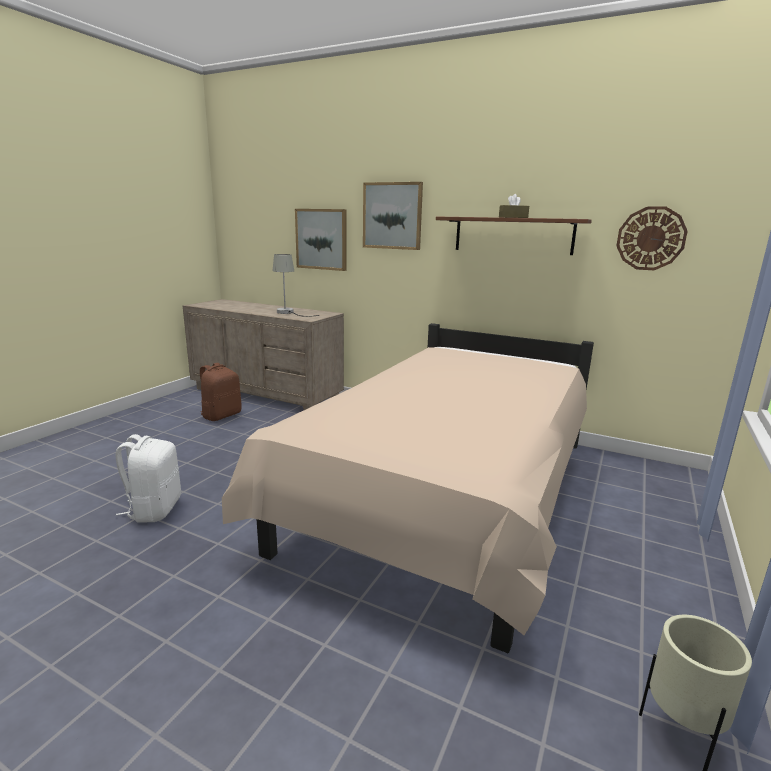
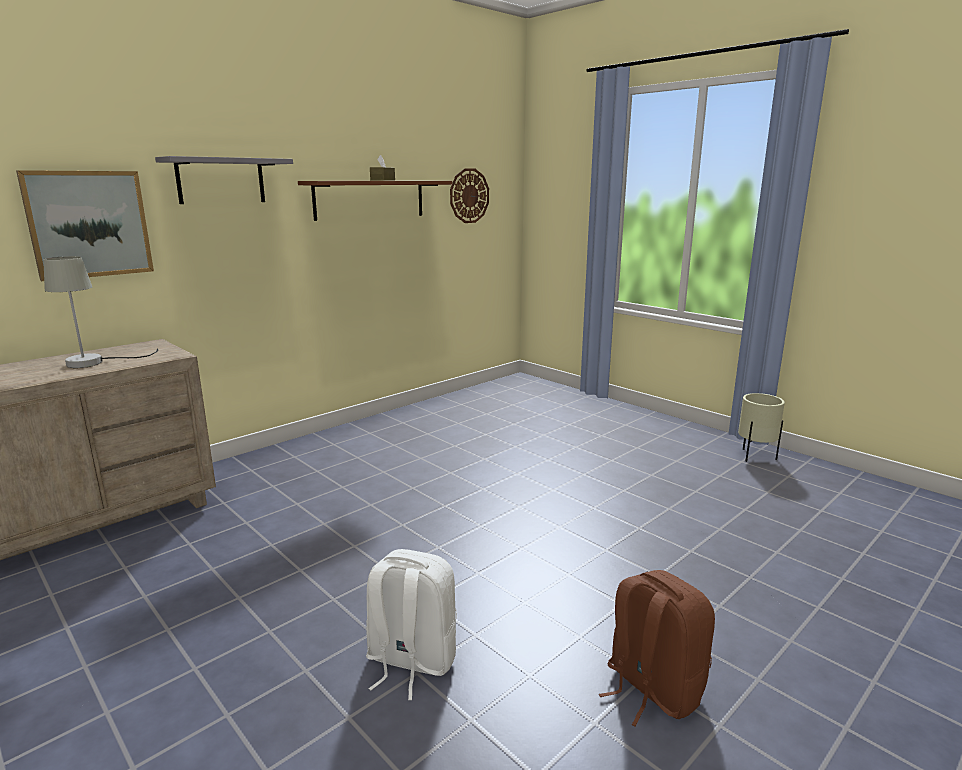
camera: 70 degrees left, 0 degrees up
brown backpack [200,363,241,421] -> brown backpack moved to [599,570,715,726]
beige bed [222,323,594,653] -> none
picture [363,182,423,250] -> grey shelf [155,156,293,204]

